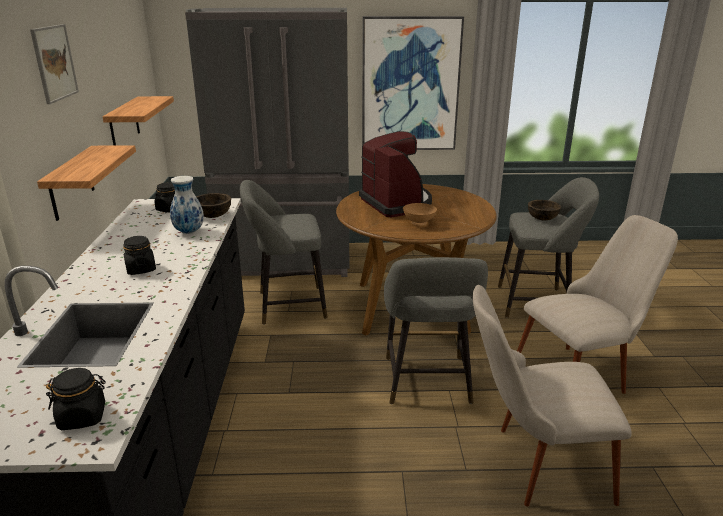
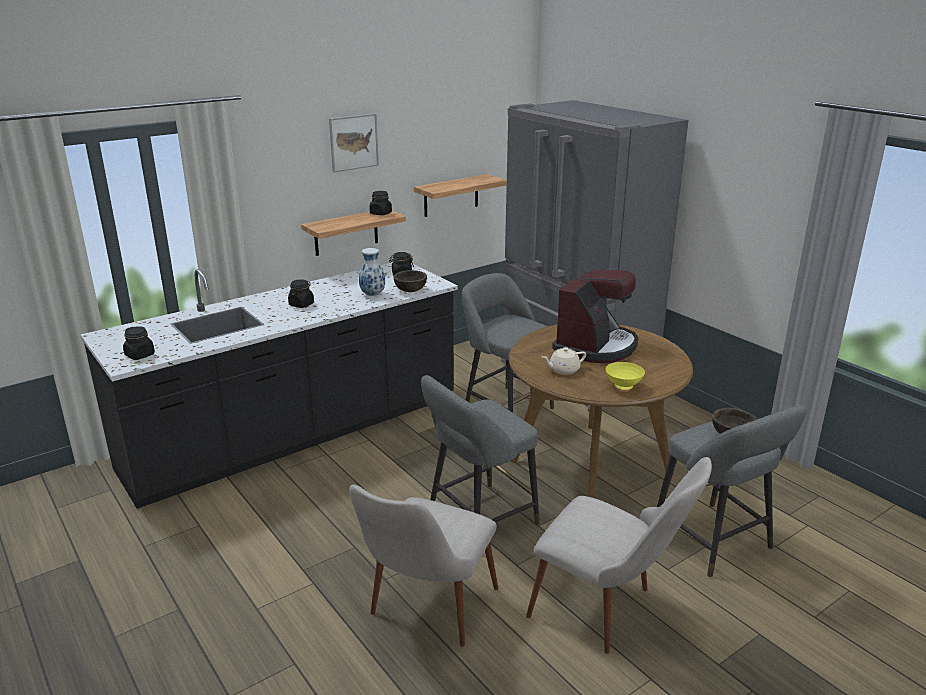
camera: 55 degrees right, 0 degrees up
picture [362,16,464,150] -> none
brown bowl [403,203,437,226] -> beige teapot [542,347,586,375]
beige chair [473,285,632,506] -> beige chair turned 120 degrees counterclockwise [349,485,498,647]
none -> black jar [369,191,392,215]
none -> yellow bowl [605,362,645,390]

